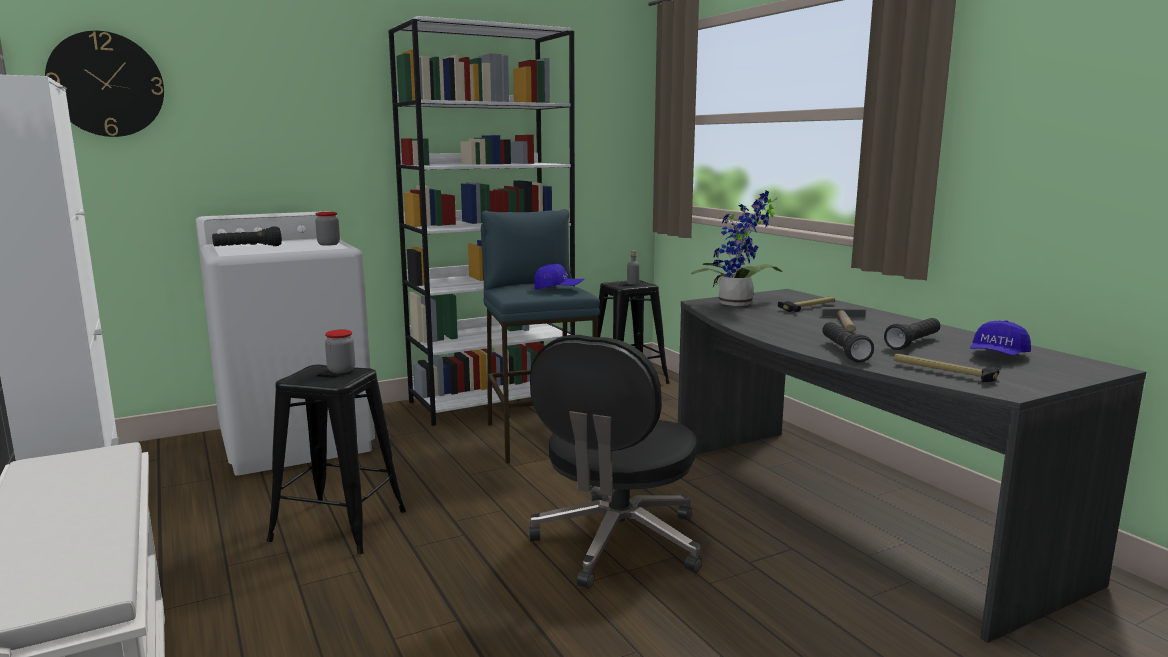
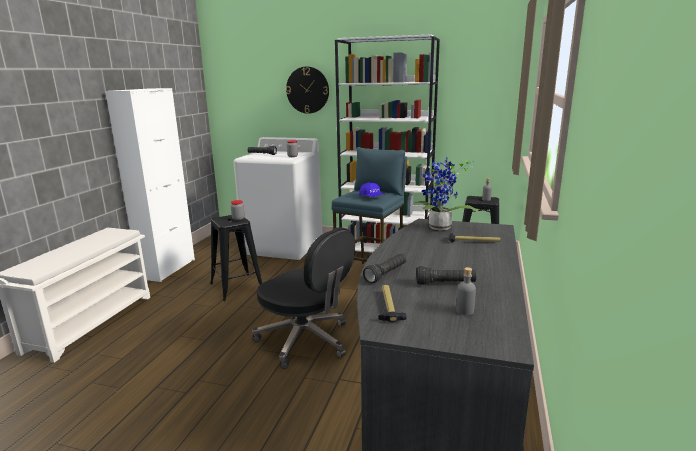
camera: 45 degrees right, 5 degrees up
wall clock [45,31,164,137] -> wall clock moved to [286,67,329,114]
black office chair [528,335,702,589] -> black office chair turned 120 degrees counterclockwise [252,227,355,369]
hammer [821,307,866,332] -> none
blue cap [970,320,1031,356] -> grey bottle [456,267,476,315]

